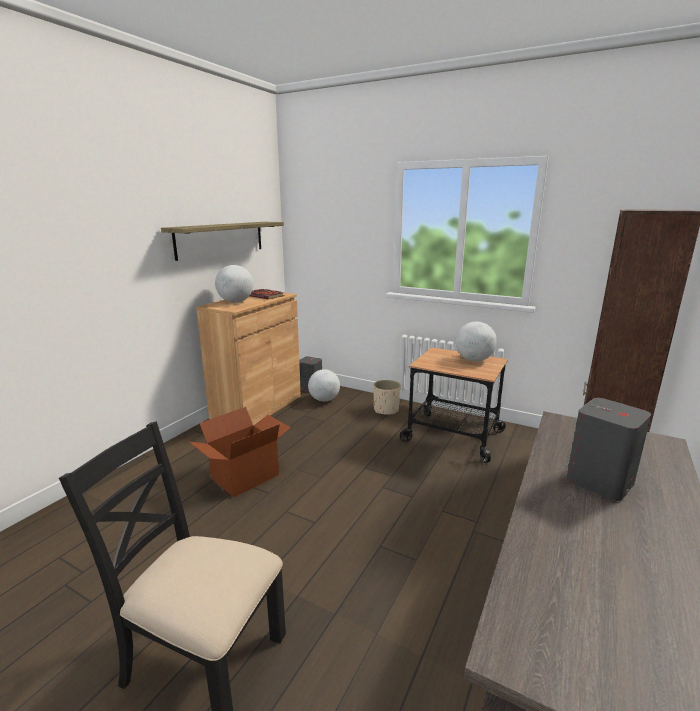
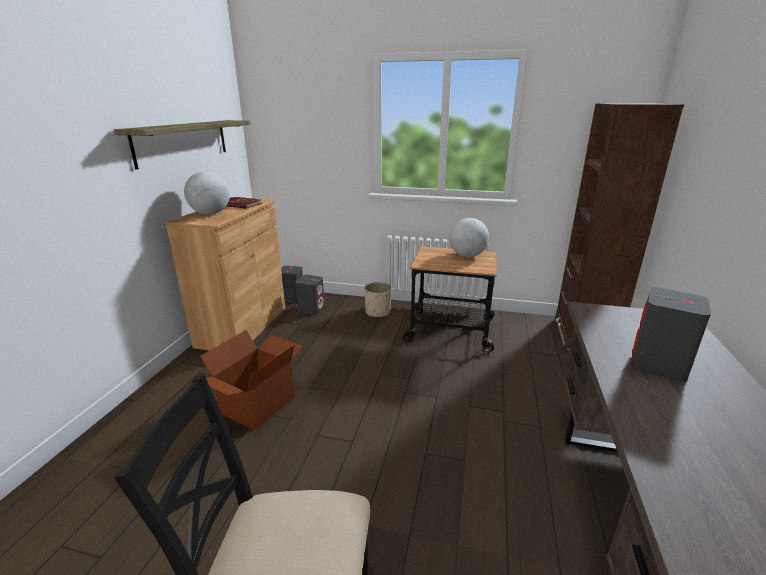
camera: 15 degrees left, 5 degrees up
globe [308,369,340,401] -> grey speaker [295,275,325,315]

